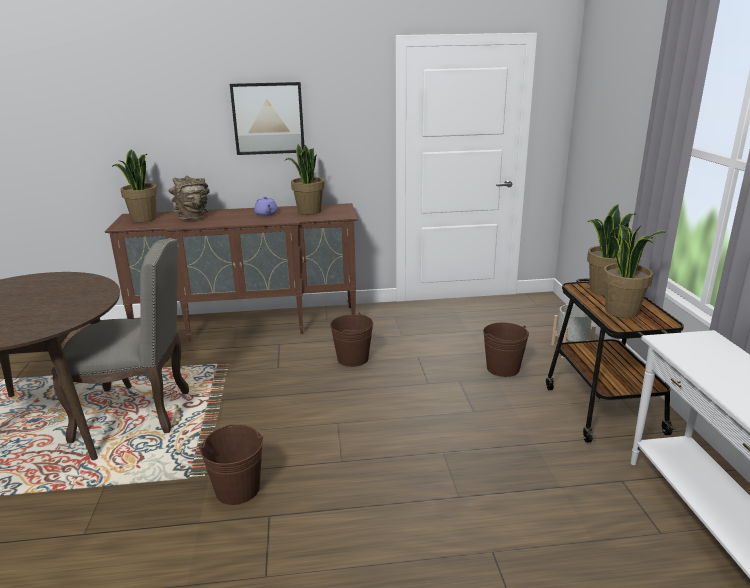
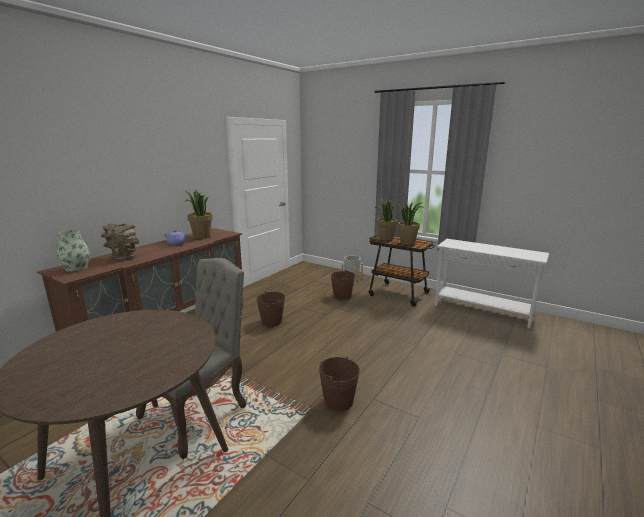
camera: 50 degrees left, 5 degrees down
potted plant [112,149,158,222] -> vase [57,230,90,272]
picture [230,82,304,155] -> none

